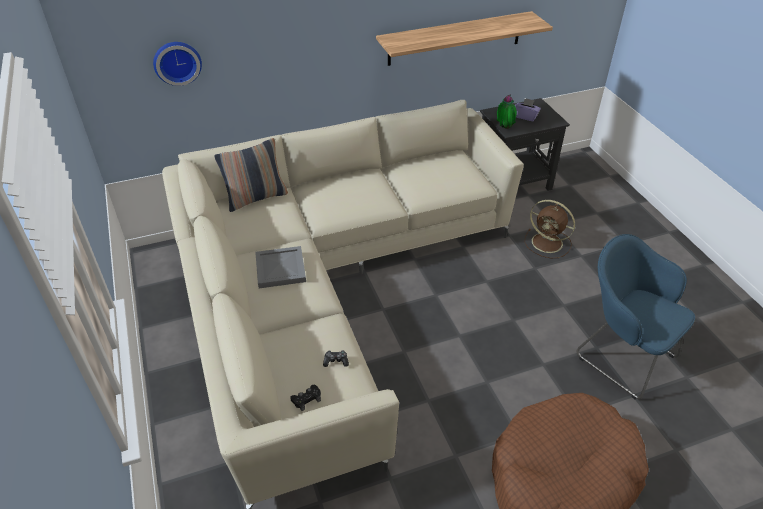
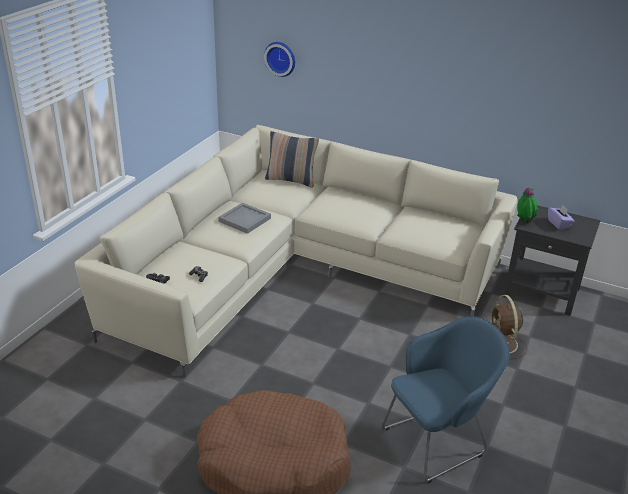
camera: 45 degrees right, 10 degrees down
shelf [376,11,553,66] -> none
blue armchair [576,234,695,400] -> blue armchair turned 60 degrees clockwise [382,316,510,483]

